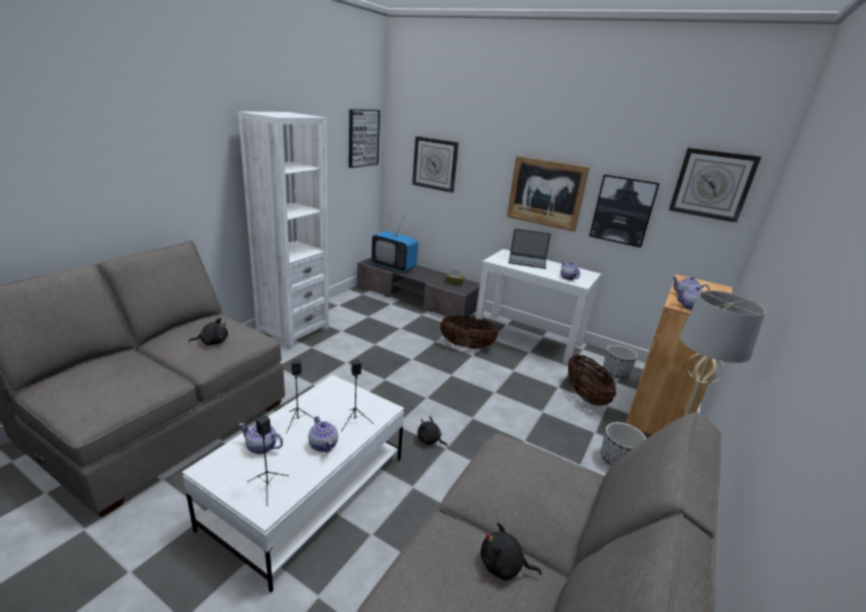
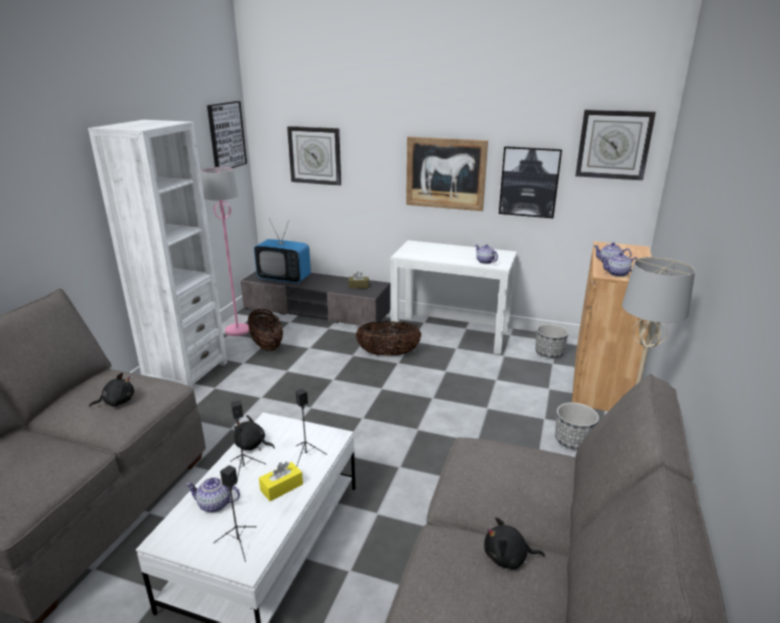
camera: 10 degrees left, 0 degrees up
teapot [308,416,338,452] -> yellow tissue box [259,461,303,501]
black plush toy [417,416,448,447] -> black plush toy moved to [234,415,275,451]
laptop [508,228,551,269] -> none
basket [568,355,616,406] -> basket moved to [248,309,283,351]
none -> pink floor lamp [201,167,249,336]

